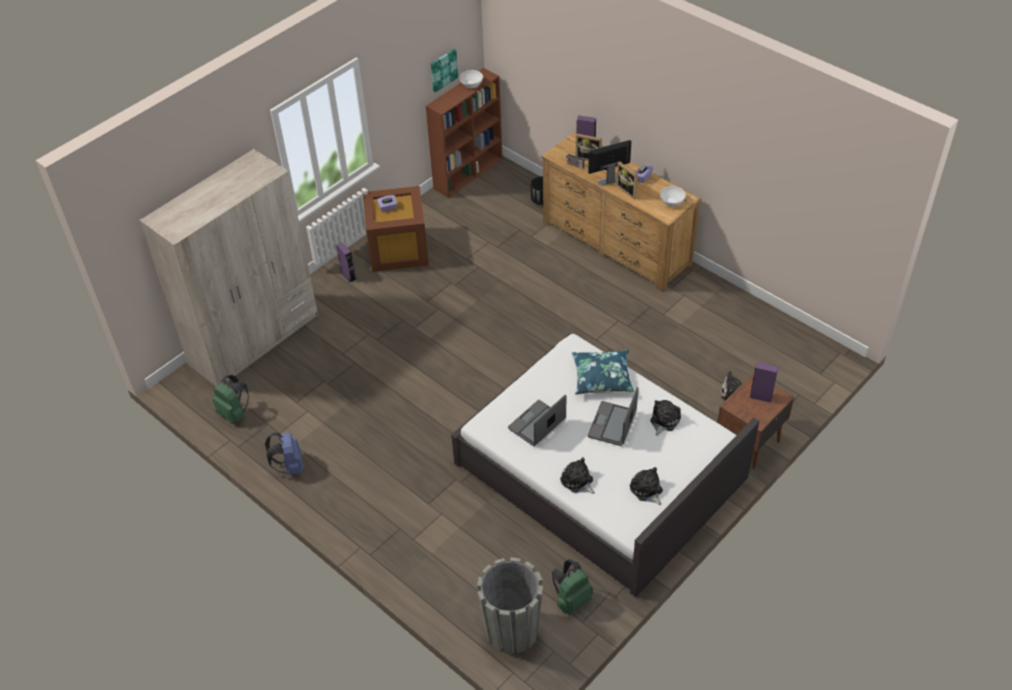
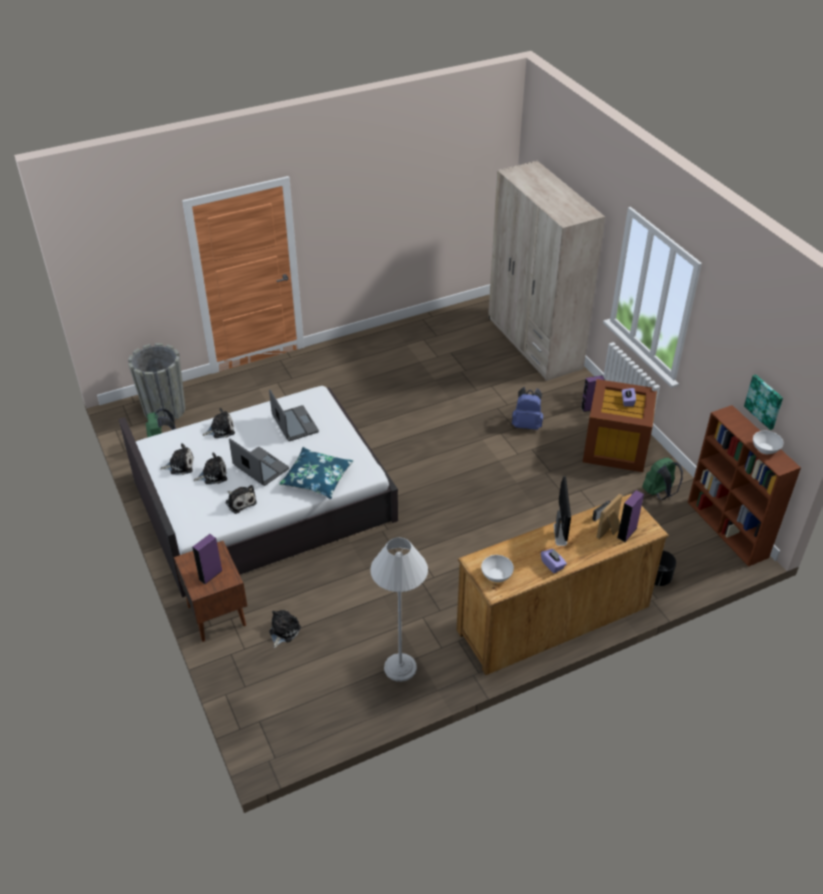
camera: 110 degrees right, 5 degrees down
green backpack [212,375,249,424] -> green backpack moved to [642,458,683,500]
blue backpack [265,433,304,475] -> blue backpack moved to [512,387,543,430]
picture frame [616,161,638,199] -> none
none -> plush toy [193,452,227,484]
none -> white floor lamp [370,537,428,682]

